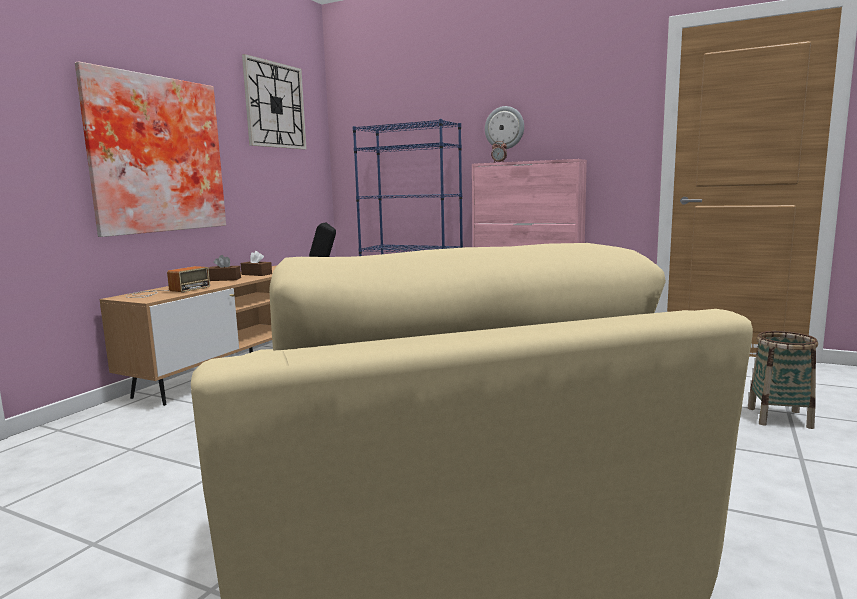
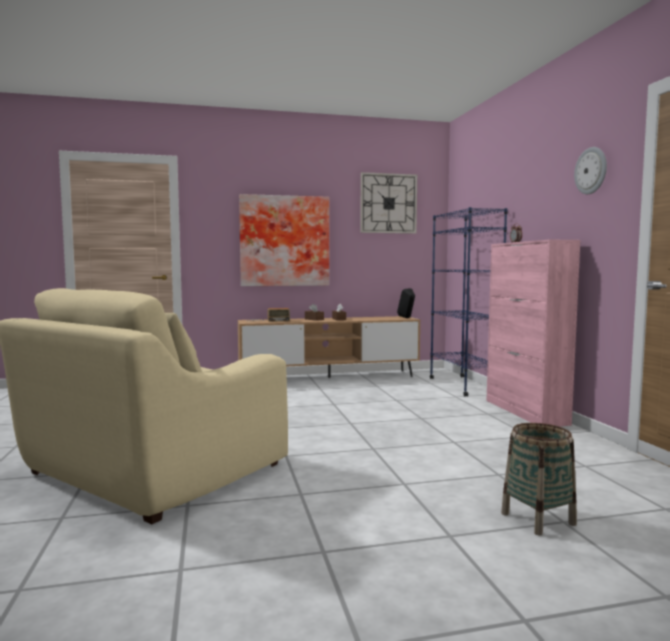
camera: 50 degrees right, 5 degrees down
wall clock [485,106,524,149] -> wall clock moved to [574,147,607,194]

